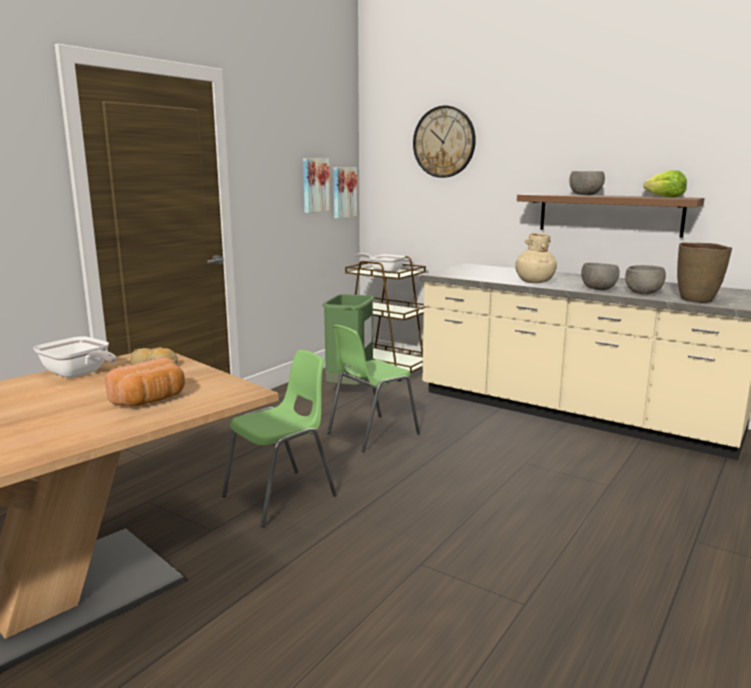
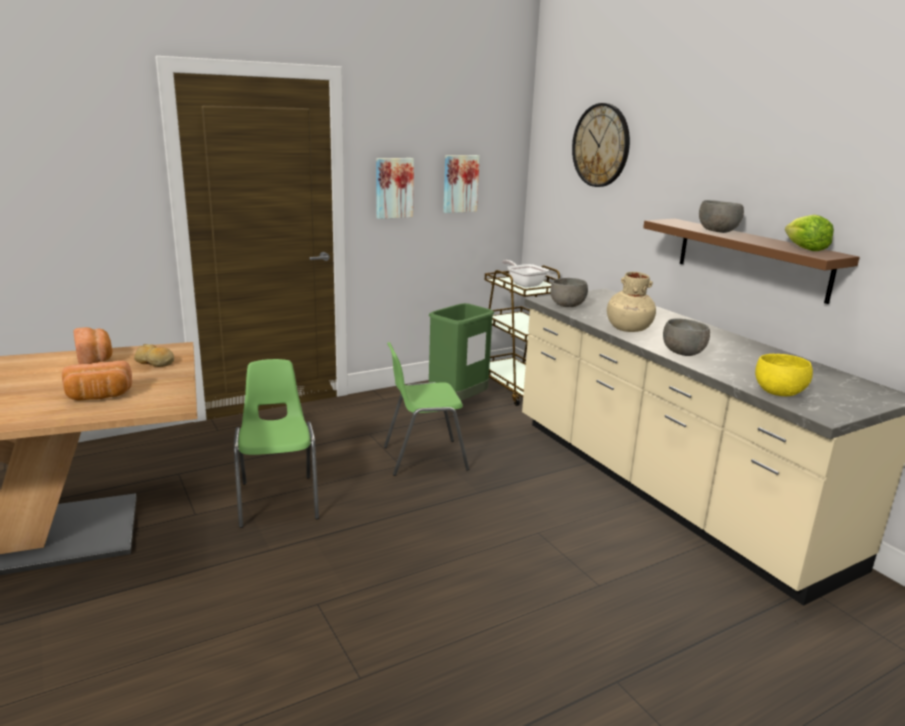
camera: 25 degrees right, 5 degrees up
frying pan [33,336,116,378] -> bread [74,327,112,364]
green chair [222,350,337,527] -> green chair turned 90 degrees counterclockwise [234,359,319,528]
picture [333,167,357,218] -> picture moved to [376,158,414,219]
grey bowl [625,265,666,294] -> grey bowl moved to [550,278,588,307]
brown vase [677,243,732,303] -> yellow bowl [755,354,813,396]

